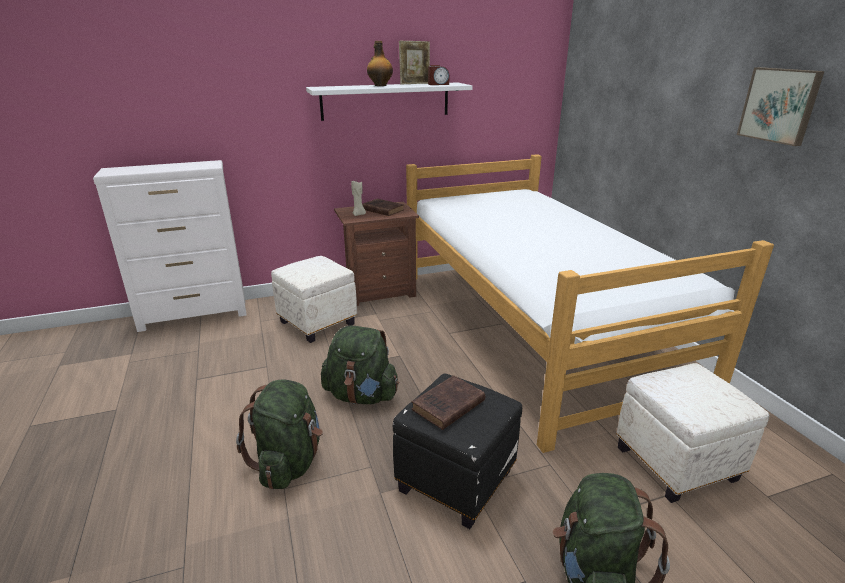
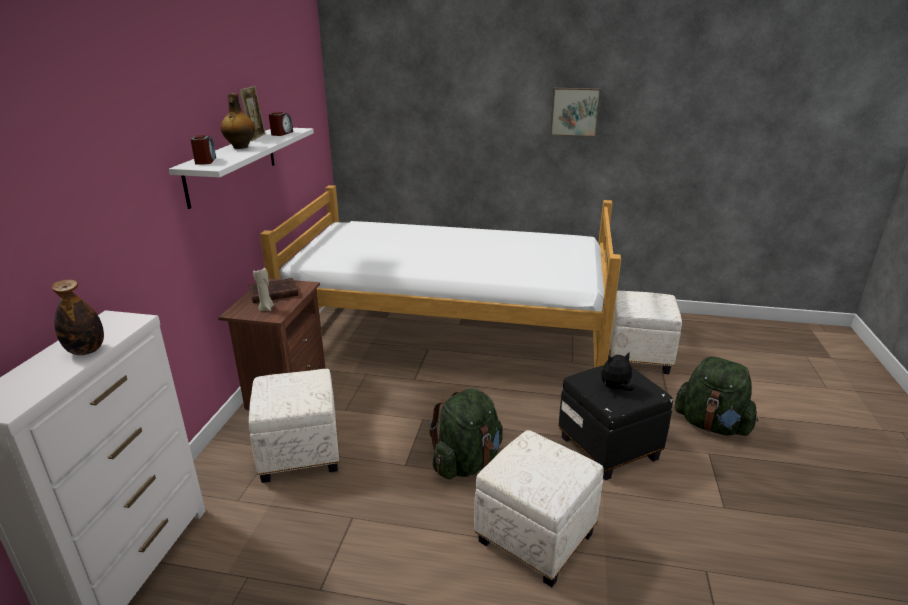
camera: 60 degrees left, 0 degrees up
green backpack [236,379,323,489] -> white ottoman [474,430,604,587]
brown book [412,375,485,430] -> plush toy [601,353,634,391]
none -> bottle [52,279,104,355]
none -> alarm clock [190,135,216,165]

